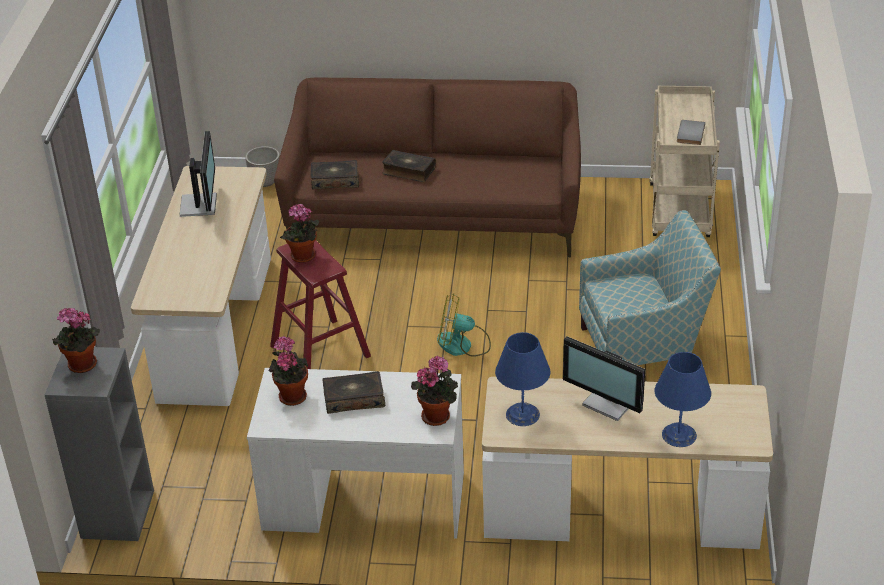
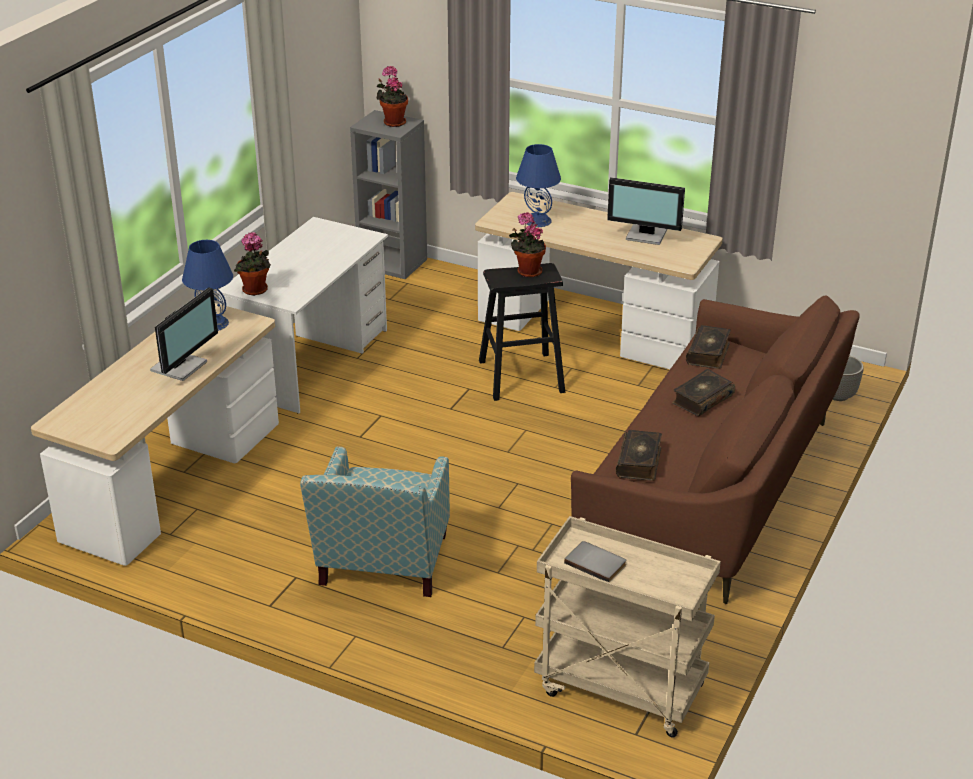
camera: 110 degrees right, 5 degrees down
potted plant [269,336,308,406] -> none
red stool [270,240,371,369] -> black stool [479,263,565,401]
book [322,371,385,414] -> book moved to [616,430,662,481]
fan [437,293,491,357] -> none
monitor [563,336,645,421] -> monitor turned 150 degrees clockwise [150,287,218,381]
blue table lamp [655,352,711,447] -> blue table lamp moved to [516,144,561,227]

